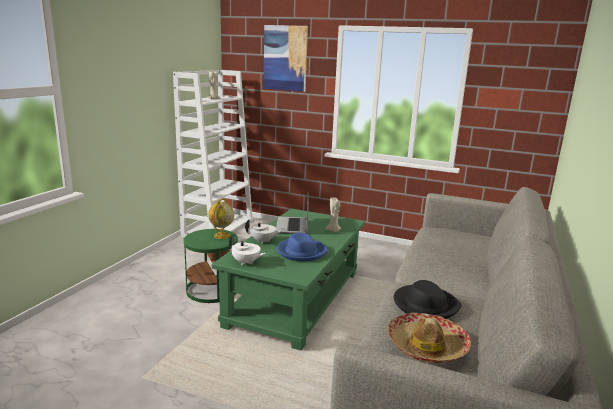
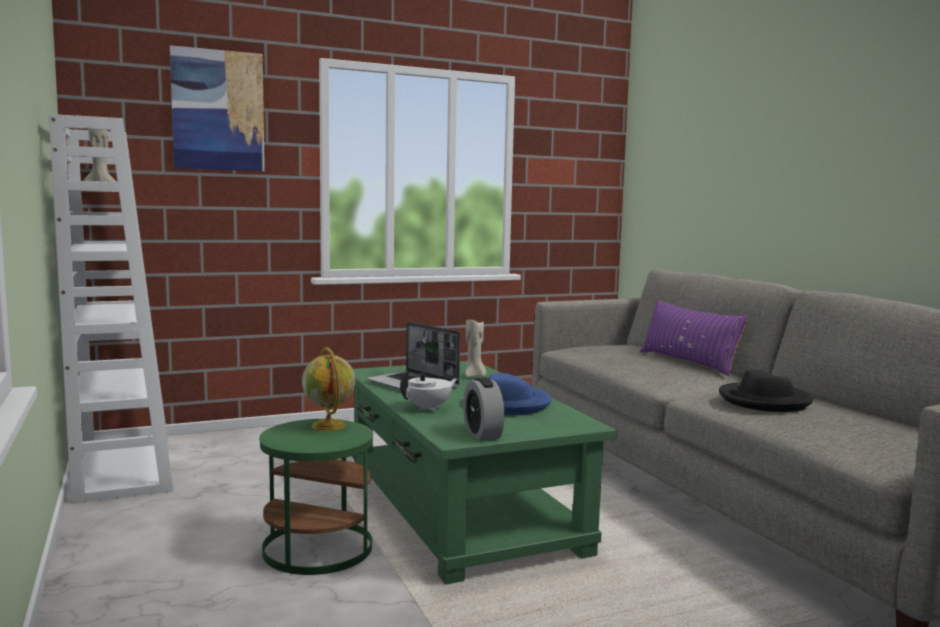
camera: 45 degrees left, 10 degrees down
white teapot [229,236,266,265] -> alarm clock [464,377,505,440]
hat [387,313,471,363] -> none
none -> purple pillow [640,300,749,376]

